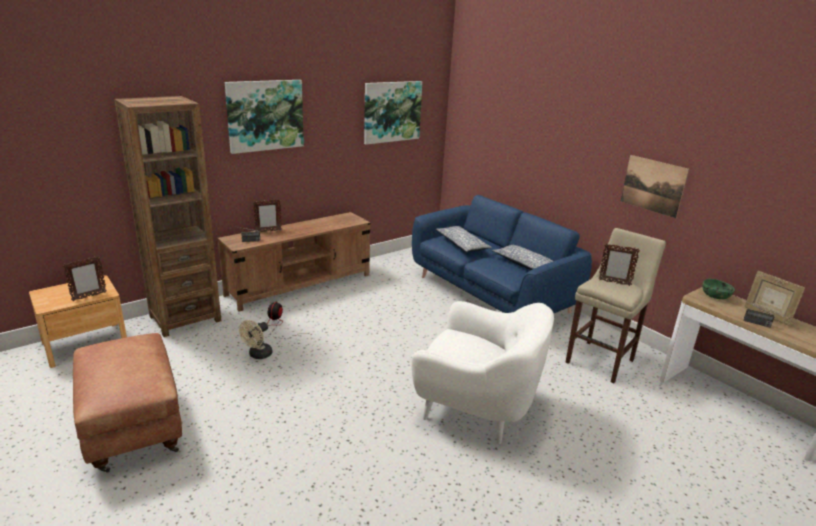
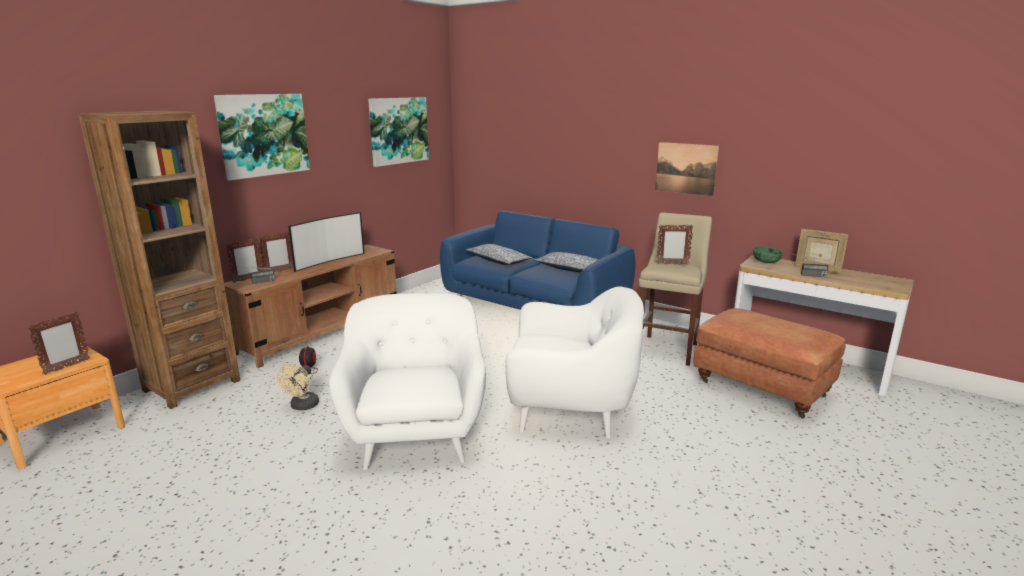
camera: 15 degrees left, 5 degrees down
brown ottoman [73,333,182,473] -> brown ottoman moved to [693,308,846,419]
none -> picture frame [226,238,264,283]
none -> television [288,212,364,272]
none -> white armchair [329,293,486,470]

